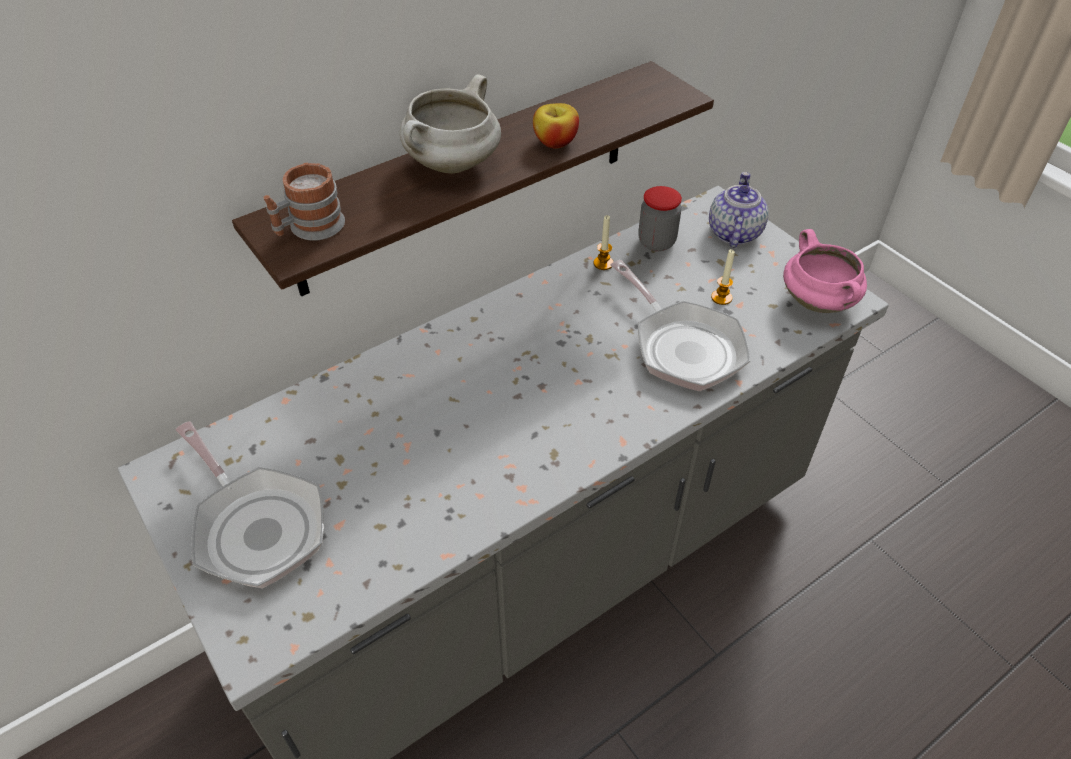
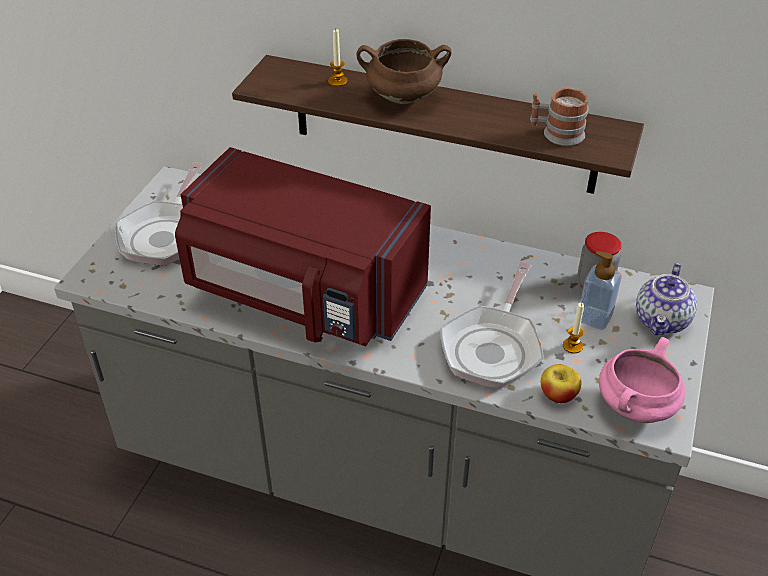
camera: 55 degrees right, 5 degrees down
mug [263,163,345,241] -> mug moved to [530,88,588,146]
white cooking pot [400,74,501,173] -> brown cooking pot [356,39,451,104]
apple [533,103,579,148] -> apple moved to [541,364,581,403]
candle [594,215,613,270] -> candle moved to [328,29,348,87]
teapot [709,172,768,247] -> teapot turned 135 degrees clockwise [636,263,697,335]
none -> red microwave [175,147,431,346]
none -> soap dispenser [581,251,622,330]

